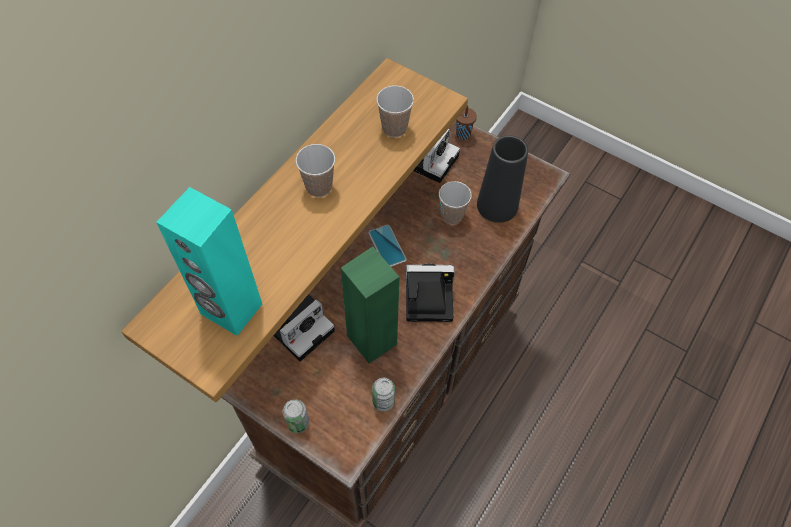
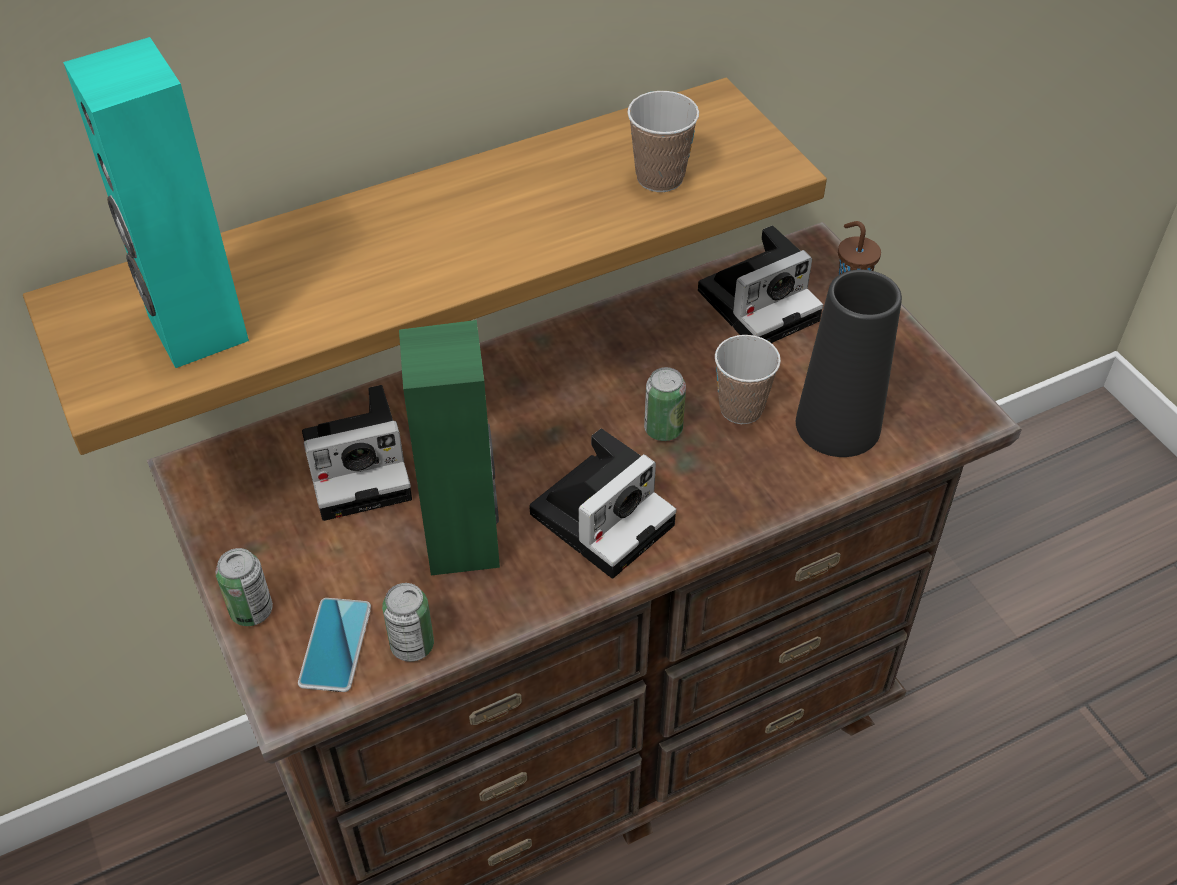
camera: 30 degrees right, 10 degrees down
cup [295,144,335,197] -> none
phone [368,225,407,267] -> phone moved to [298,598,371,692]
camera [406,263,455,322] -> camera turned 105 degrees clockwise [530,428,676,578]
none -> can [644,367,686,441]

